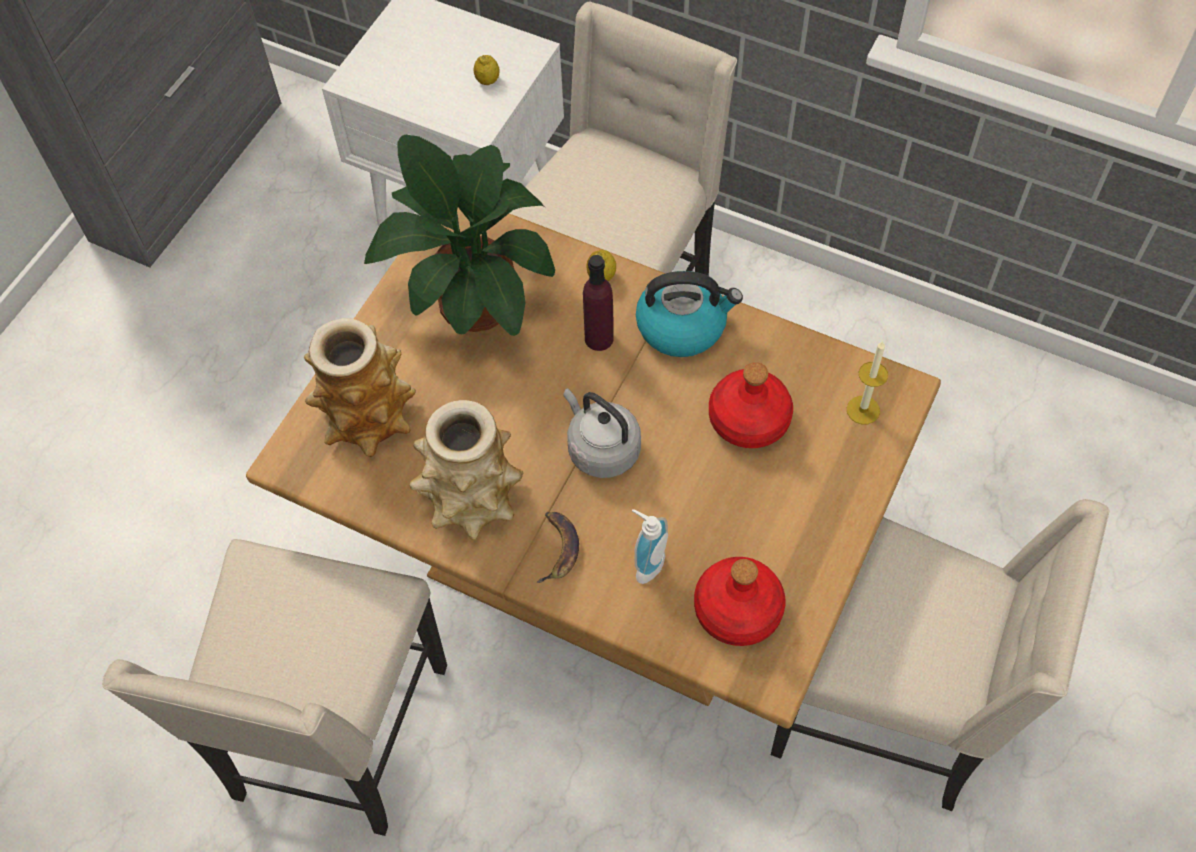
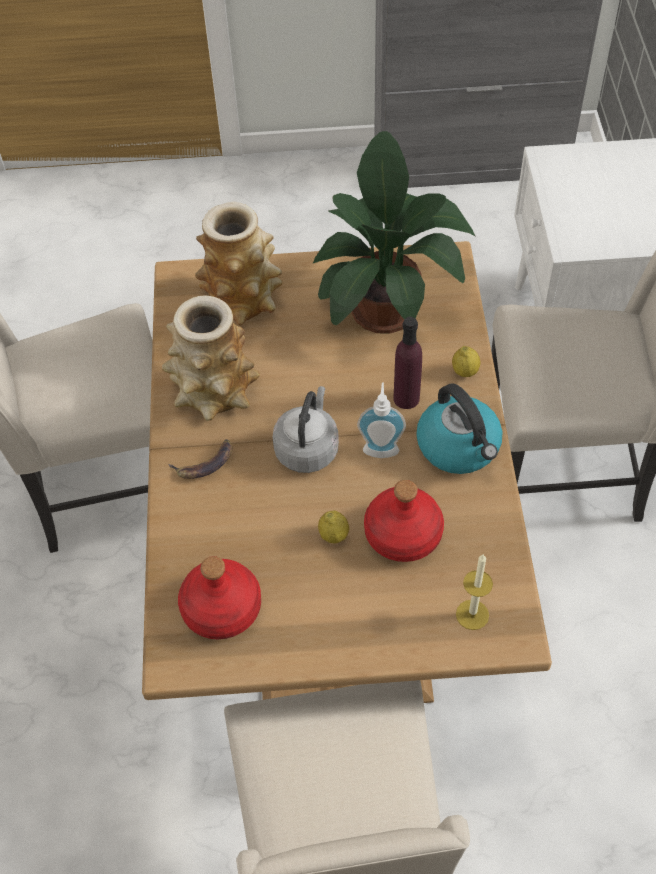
camera: 60 degrees right, 5 degrees down
lemon [474,55,499,85] -> lemon moved to [318,511,349,543]
soap dispenser [632,509,668,584] -> soap dispenser moved to [357,382,406,458]

